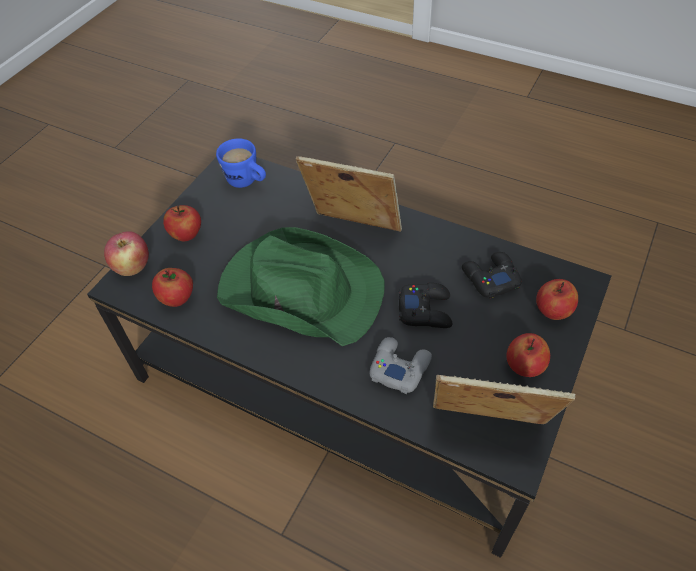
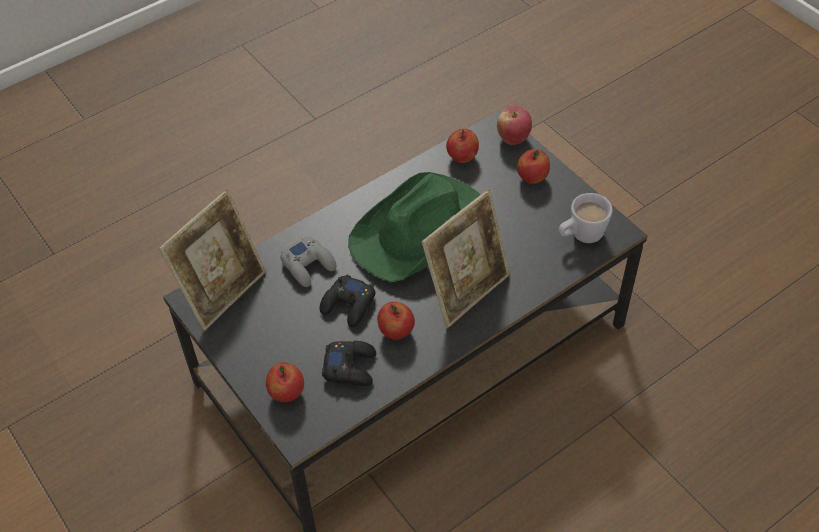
camera: 115 degrees right, 0 degrees up
blue mug [216,138,266,188] -> white mug [558,193,613,243]
apple [506,333,550,377] -> apple moved to [377,302,415,340]

